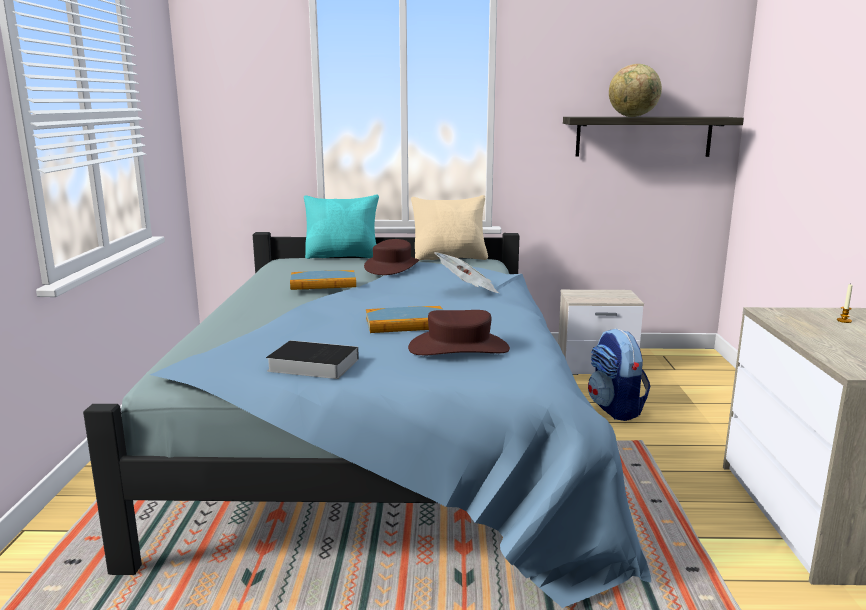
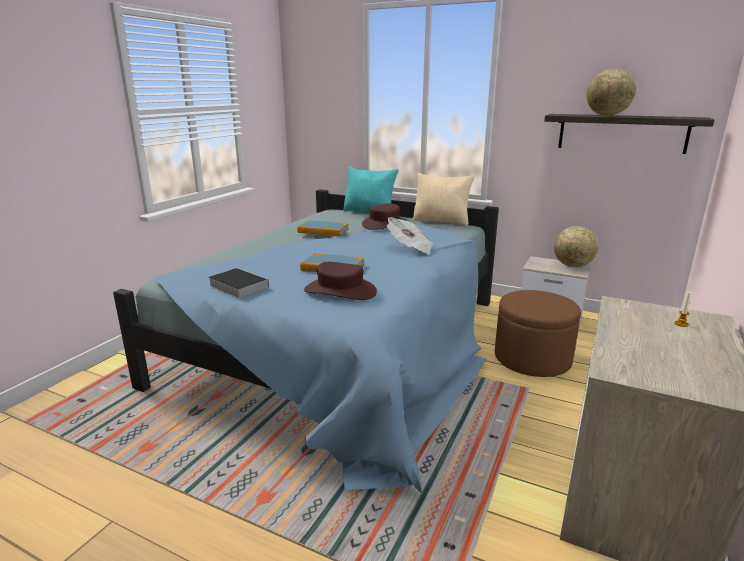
camera: 25 degrees right, 5 degrees up
backpack [588,328,650,421] -> brown ottoman [495,290,581,377]
none -> globe [554,226,598,267]

